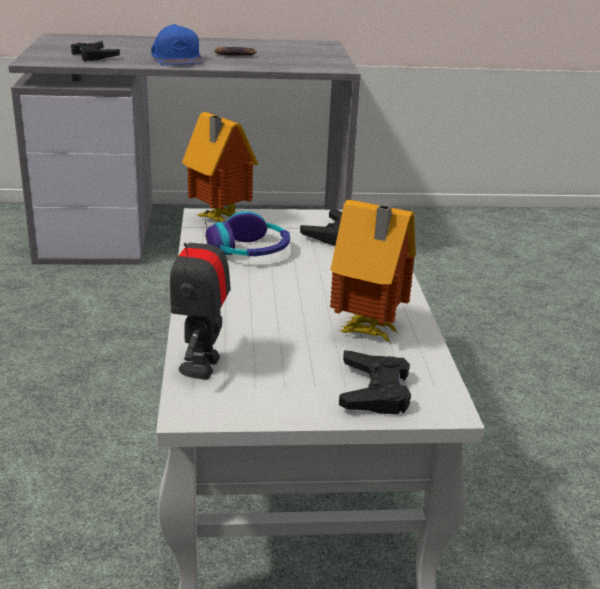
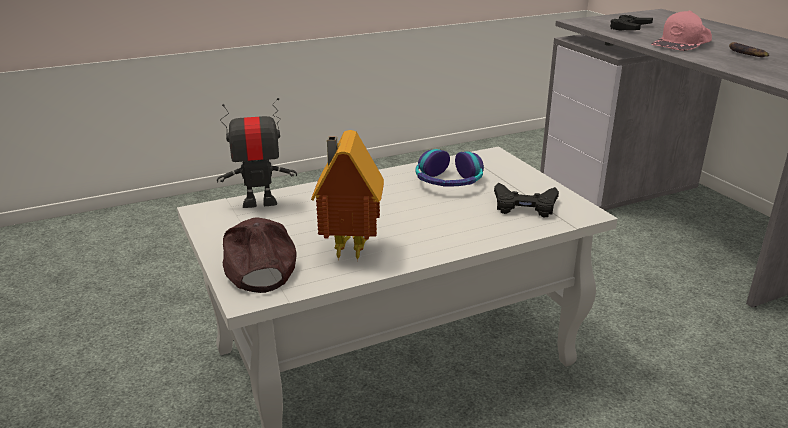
camera: 70 degrees right, 0 degrees up
blue cap [151,24,203,66] -> pink cap [651,11,712,51]
toy house [182,112,258,222] -> none
black game controller [339,350,411,415] -> brown cap [223,217,296,293]

